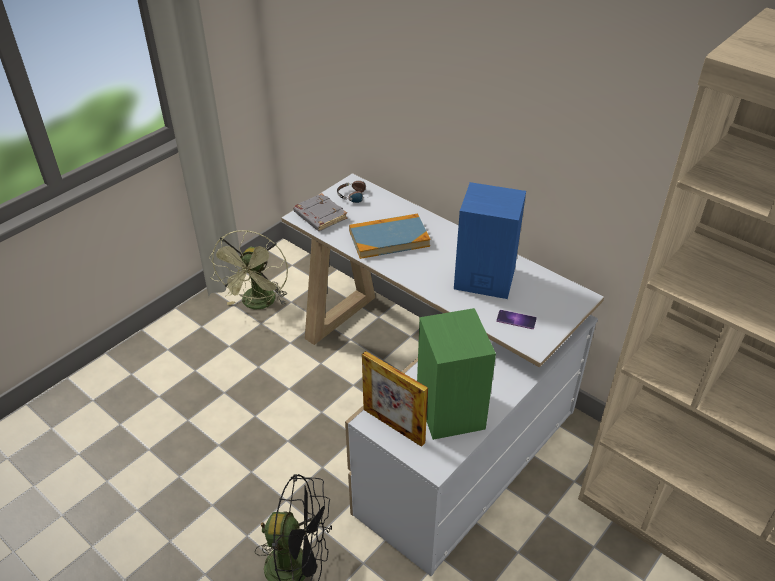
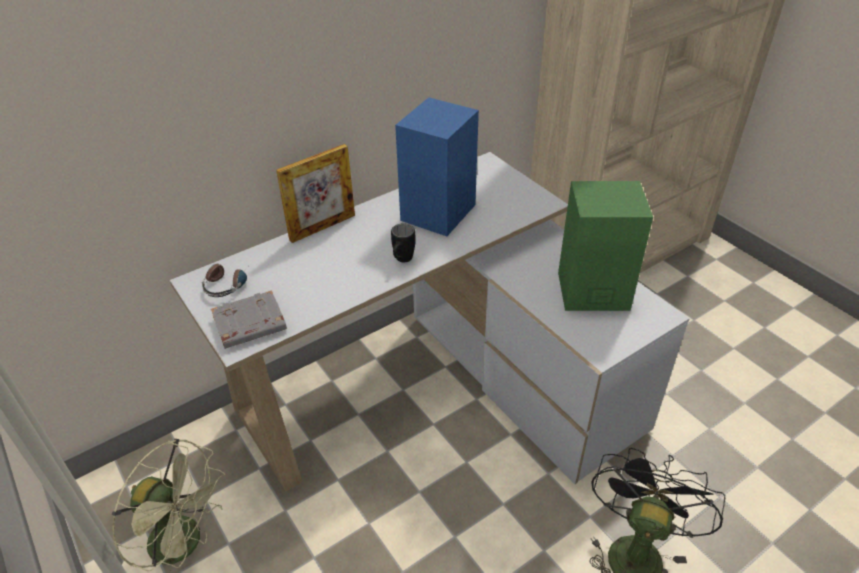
camera: 75 degrees left, 0 degrees up
book [349,214,431,259] -> none
picture frame [362,351,428,447] -> picture frame moved to [276,144,355,243]
phone [496,310,537,329] -> none
none -> black mug [391,223,416,262]

